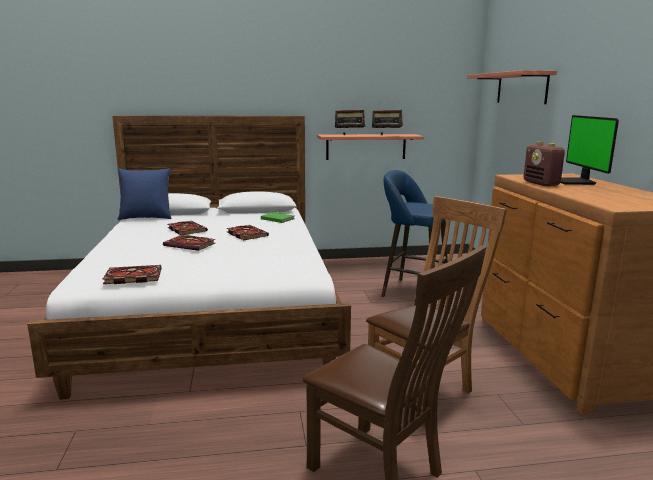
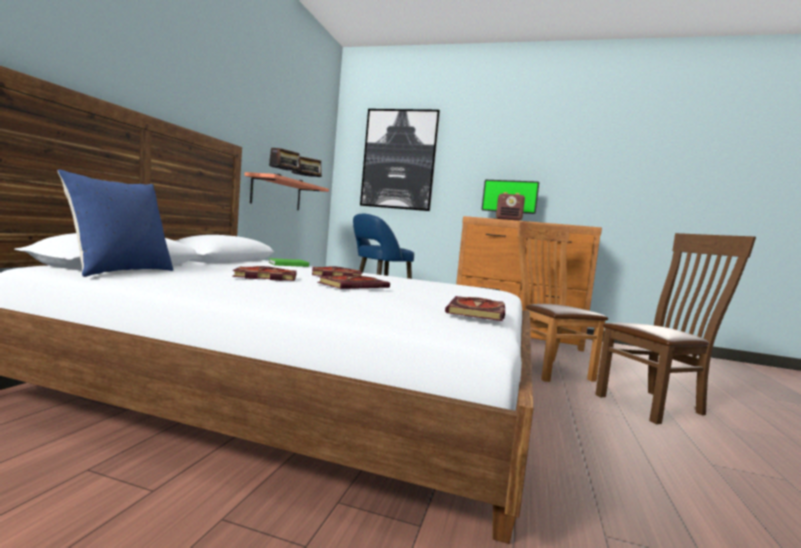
camera: 65 degrees left, 10 degrees down
shelf [467,70,557,104] -> picture [360,109,440,211]

